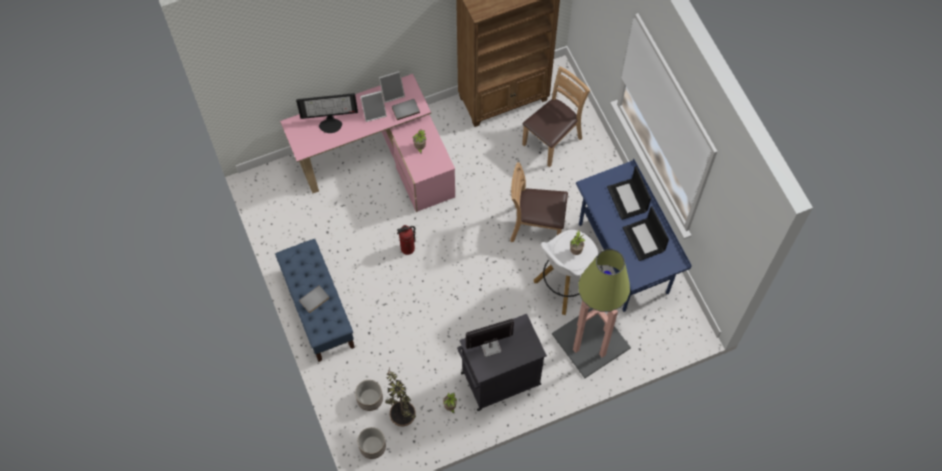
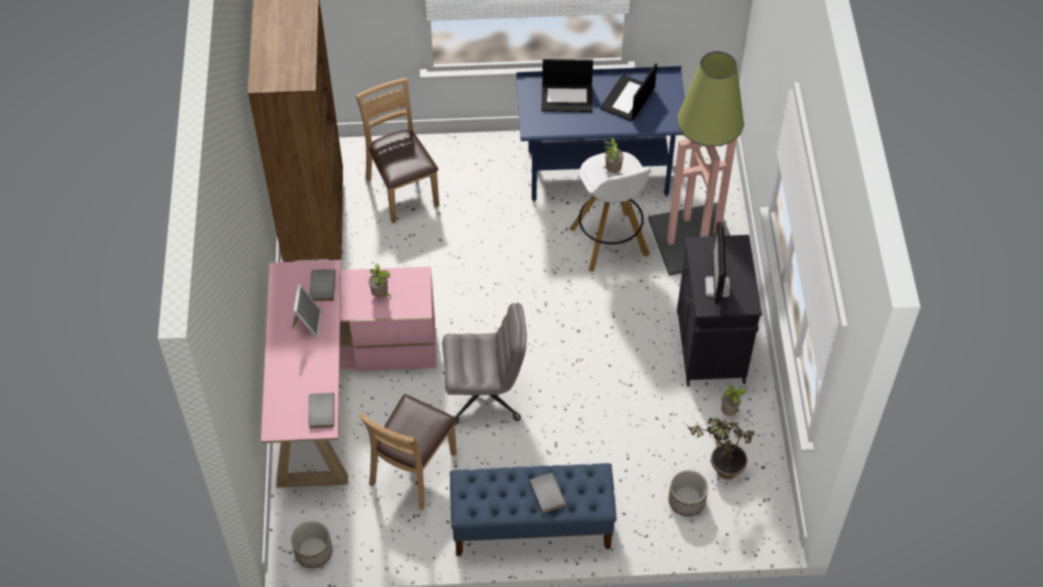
camera: 70 degrees left, 10 degrees down
monitor [296,93,358,133] -> none
planter [358,427,386,459] -> planter moved to [291,521,333,568]
picture frame [379,71,405,103] -> none
fire extinguisher [397,225,416,255] -> grey office chair [442,303,527,425]
brown chair [510,162,568,242] -> brown chair moved to [358,394,457,510]
laptop [623,206,669,261] -> laptop turned 120 degrees clockwise [600,63,657,121]
none -> grey book [309,393,334,429]

